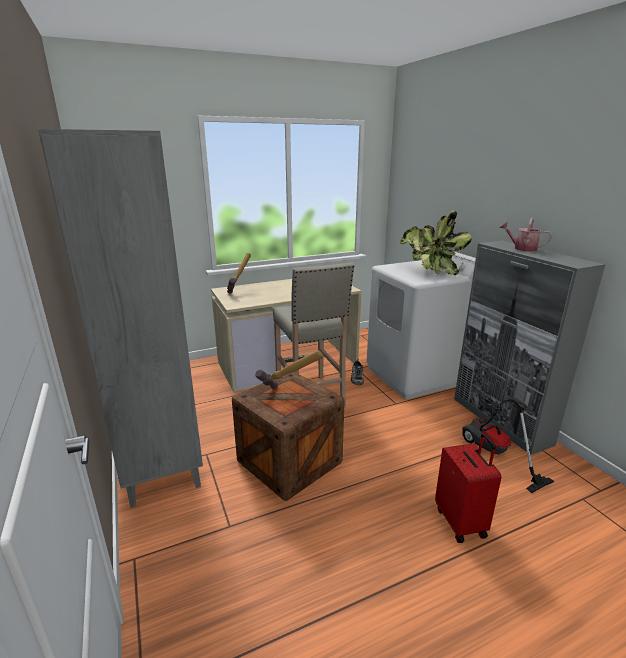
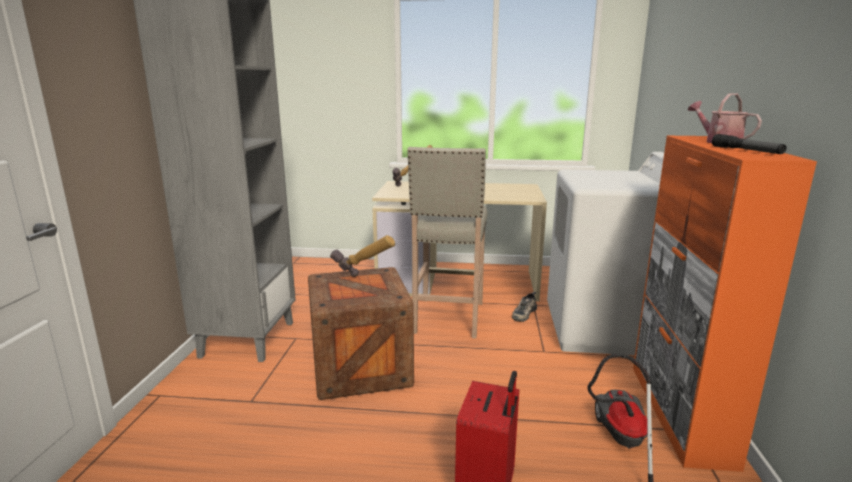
camera: 30 degrees right, 5 degrees down
potted plant [400,211,472,275] -> none
grey cabinet [454,241,606,455] -> orange cabinet [633,136,817,472]
none -> flashlight [712,134,786,154]

